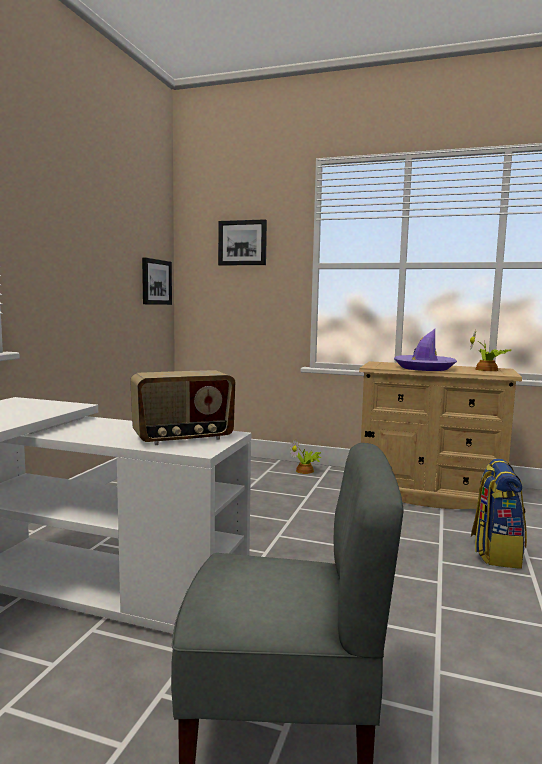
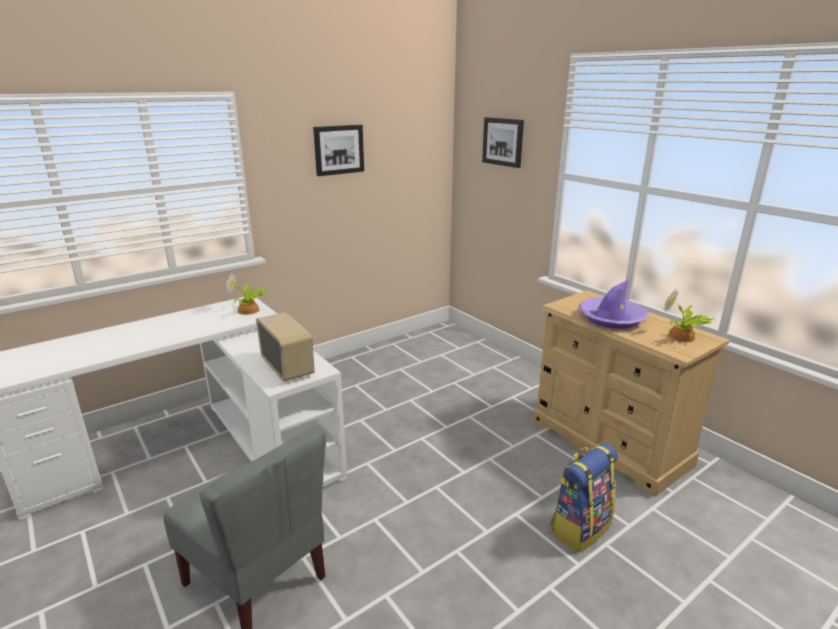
camera: 35 degrees right, 15 degrees up
radio [130,370,235,445] -> radio turned 135 degrees counterclockwise [256,312,315,382]
picture [142,258,172,305] -> picture moved to [313,125,364,176]
potted plant [290,440,322,474] -> potted plant moved to [226,272,268,315]

